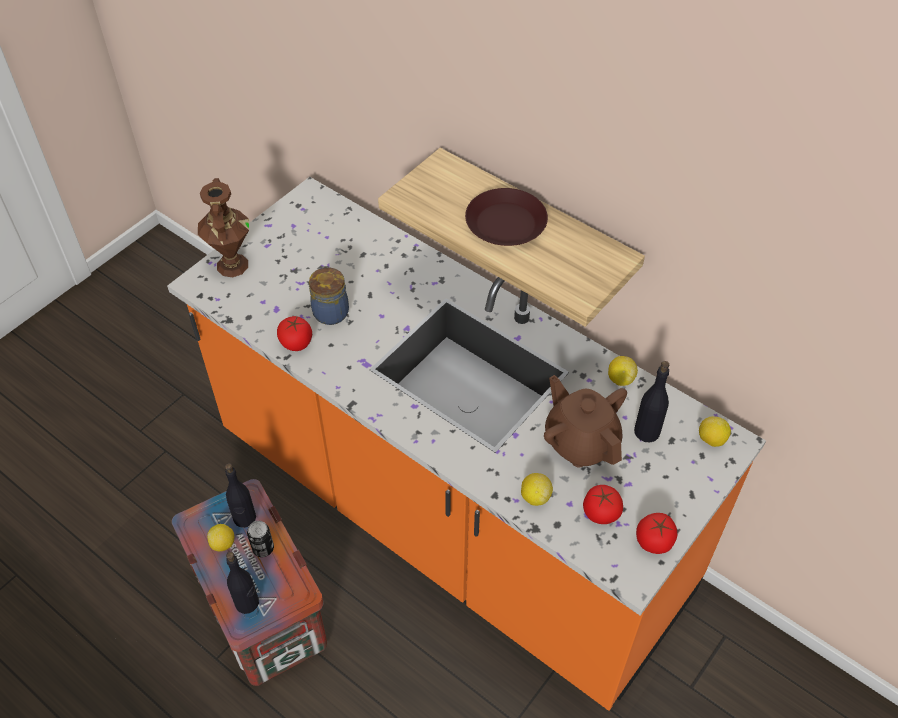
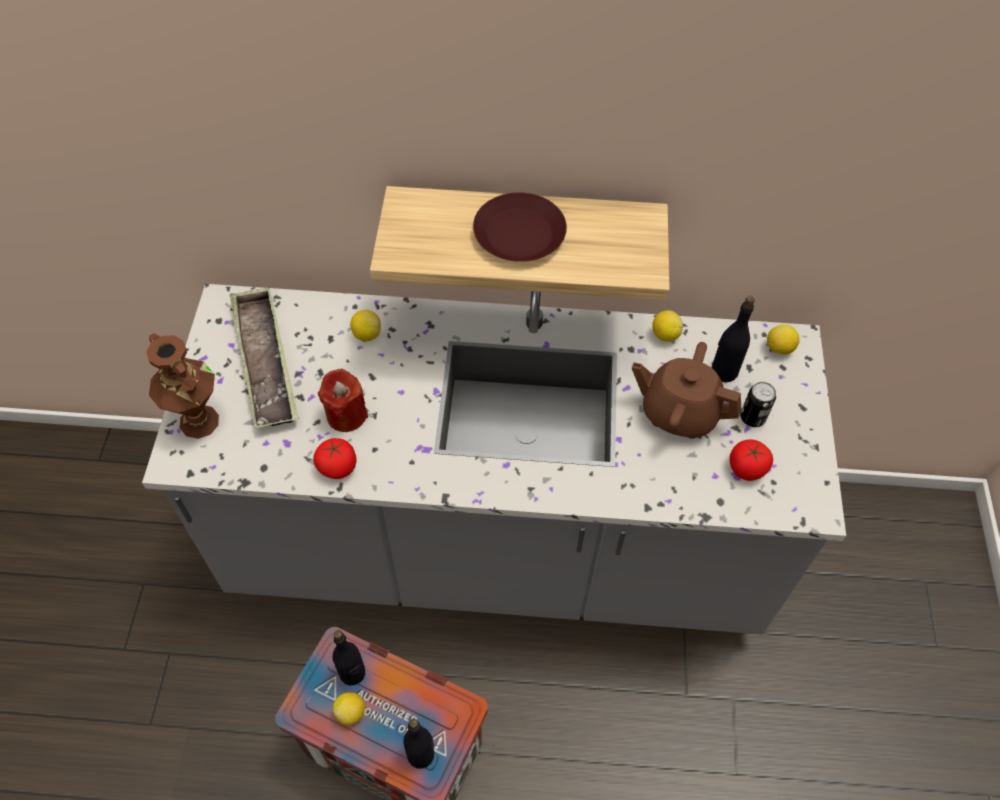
camera: 35 degrees left, 5 degrees up
orange counter [167,177,766,711] -> grey counter [142,284,846,634]
can [247,521,274,557] -> can moved to [740,382,776,427]
jar [309,266,349,325] -> red candle [318,369,368,432]
lemon [521,473,553,506] -> lemon moved to [350,310,381,341]
tomato [636,513,677,554] -> none
none -> tray [230,287,299,428]

